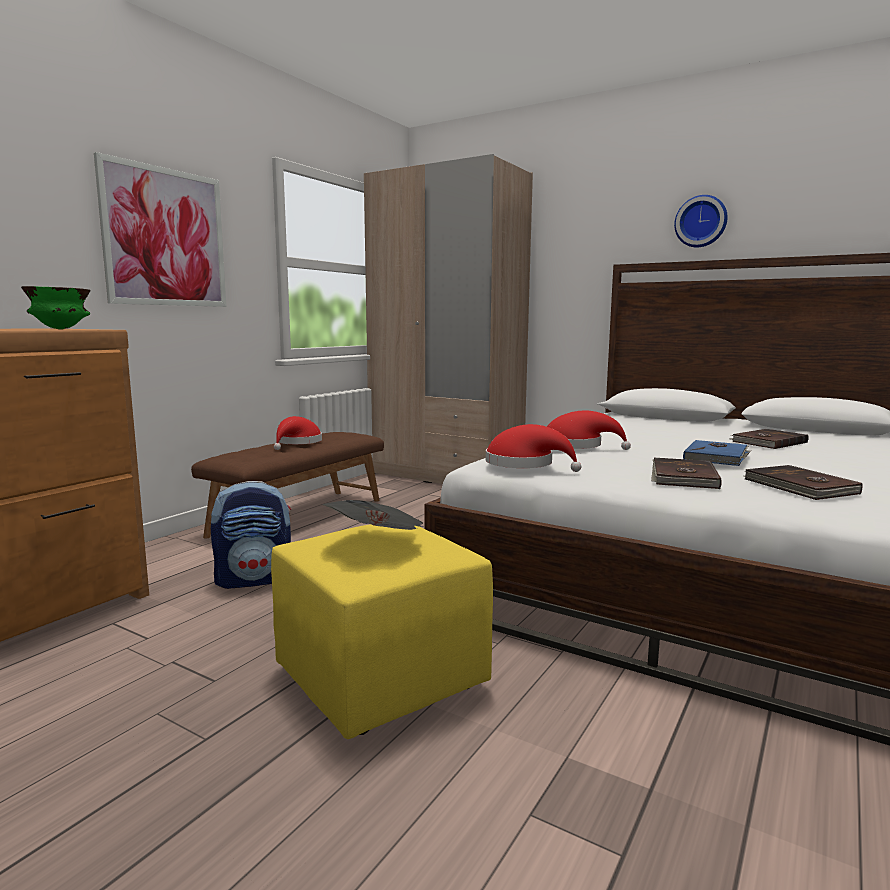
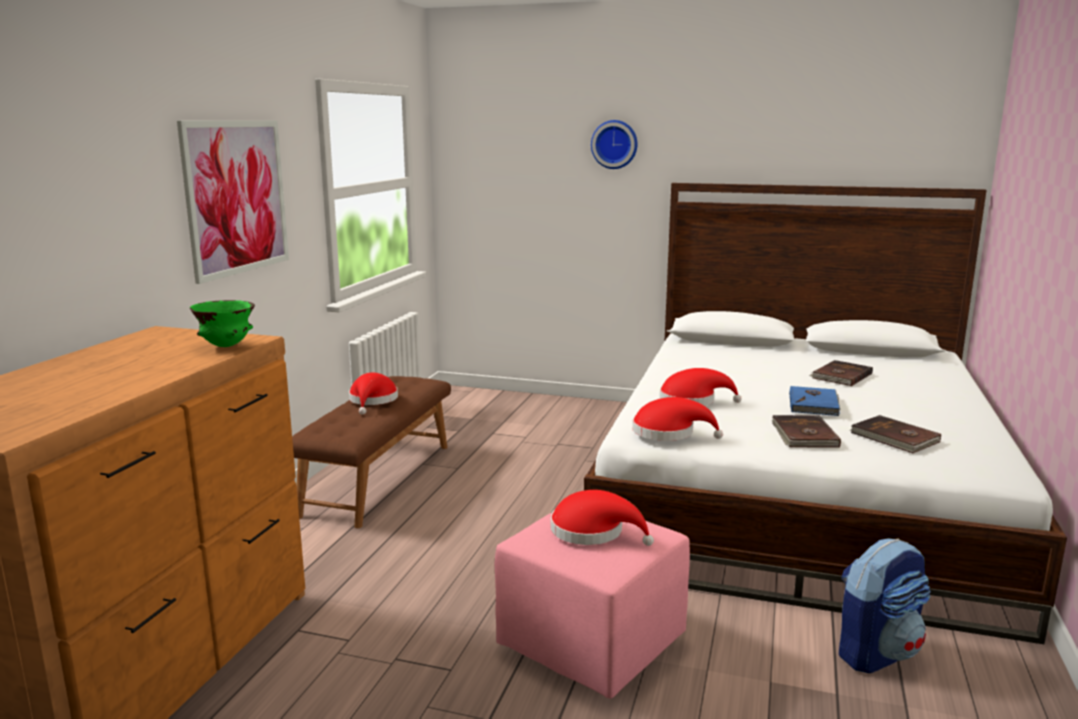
camera: 15 degrees left, 5 degrees up
backpack [211,481,291,589] -> backpack moved to [839,538,931,673]
yellow ottoman [271,524,493,739] -> pink ottoman [495,513,690,699]
newspaper [323,500,424,530] -> red hat [550,490,654,546]
beige wardrobe [364,154,533,484] -> none
wall clock [674,195,728,247] -> wall clock moved to [591,120,637,169]

